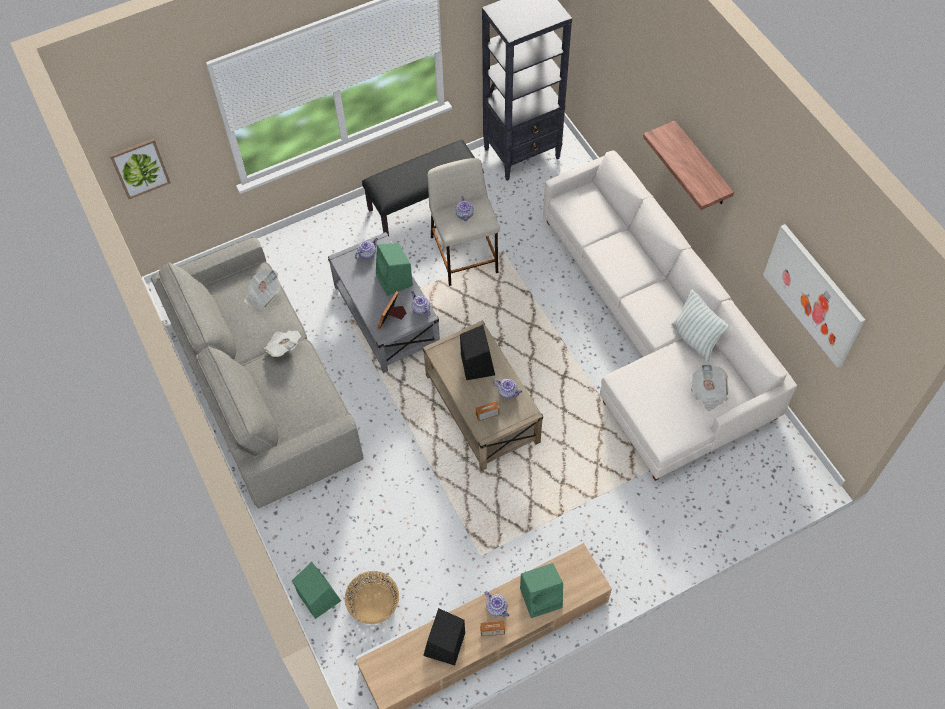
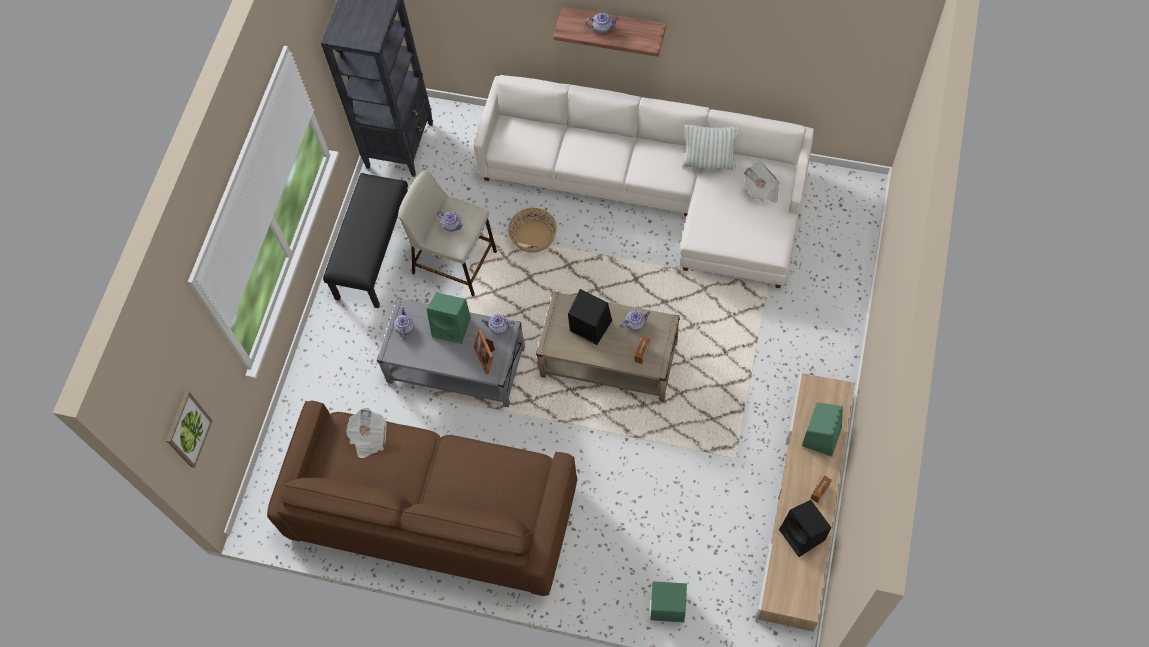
camera: 45 degrees left, 5 degrees up
grey sofa [151,237,364,508] -> brown sofa [267,401,577,596]
newspaper [264,330,301,357] -> none
basket [345,571,399,624] -> basket moved to [508,208,557,253]
teapot [485,591,509,617] -> teapot moved to [585,13,619,34]
picture [763,224,865,368] -> none

